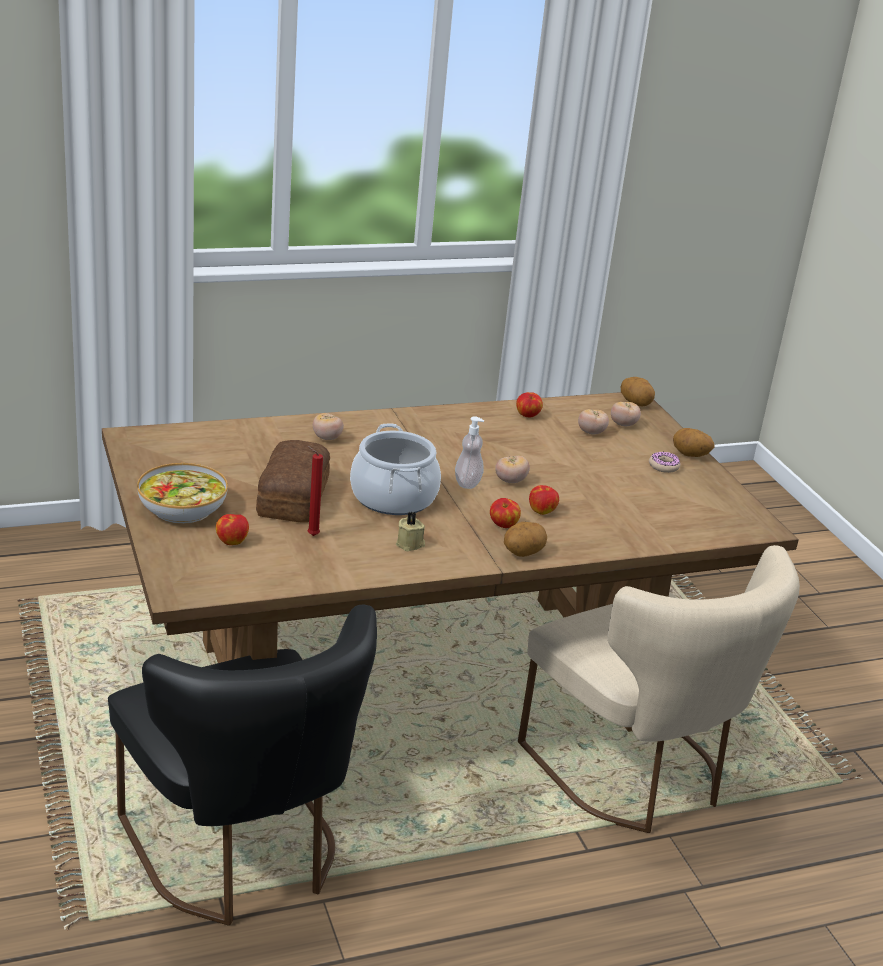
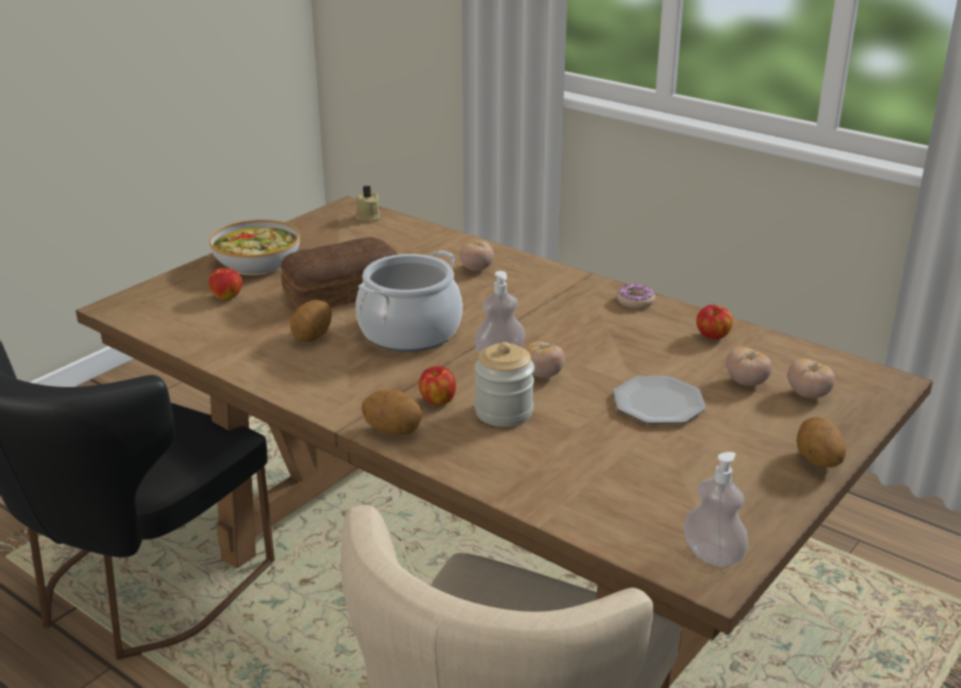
camera: 60 degrees right, 0 degrees up
red candle [307,446,323,536] -> none
beige candle [396,512,425,551] -> beige candle moved to [356,186,380,222]
apple [529,485,559,515] -> jar [475,342,534,427]
potato [621,377,655,406] -> potato moved to [290,300,332,342]
donut [649,452,680,473] -> donut moved to [617,284,655,308]
none -> plate [613,376,706,424]
none -> soap dispenser [684,452,748,567]

